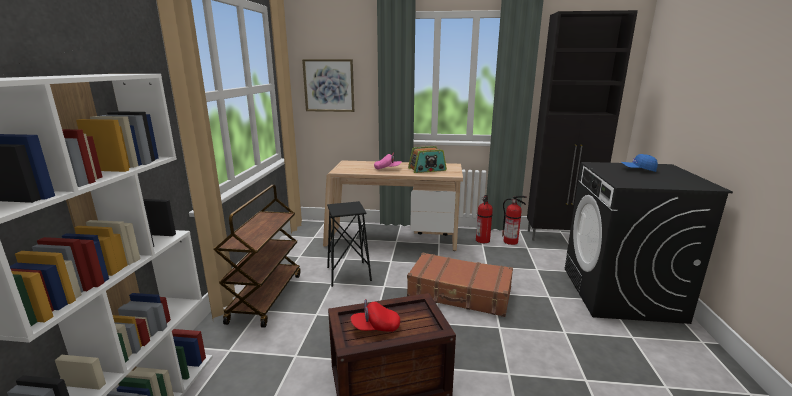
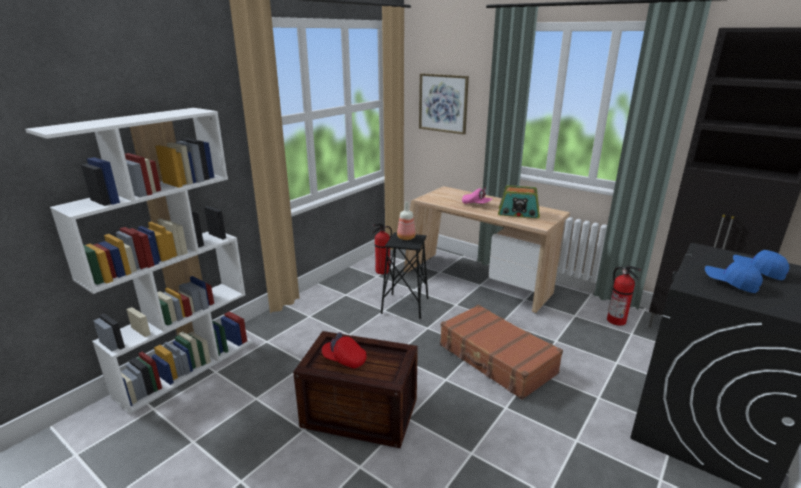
camera: 30 degrees right, 5 degrees up
brown cart [213,185,301,328] -> none
fire extinguisher [476,195,493,243] -> fire extinguisher moved to [372,224,392,274]
none -> bottle [397,202,416,240]
none -> blue cap [705,261,763,293]

